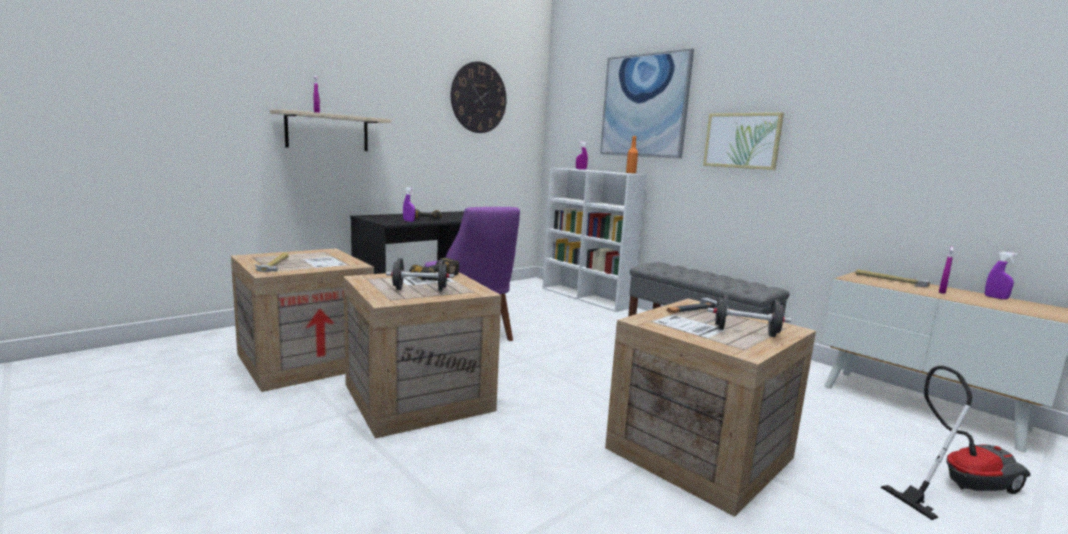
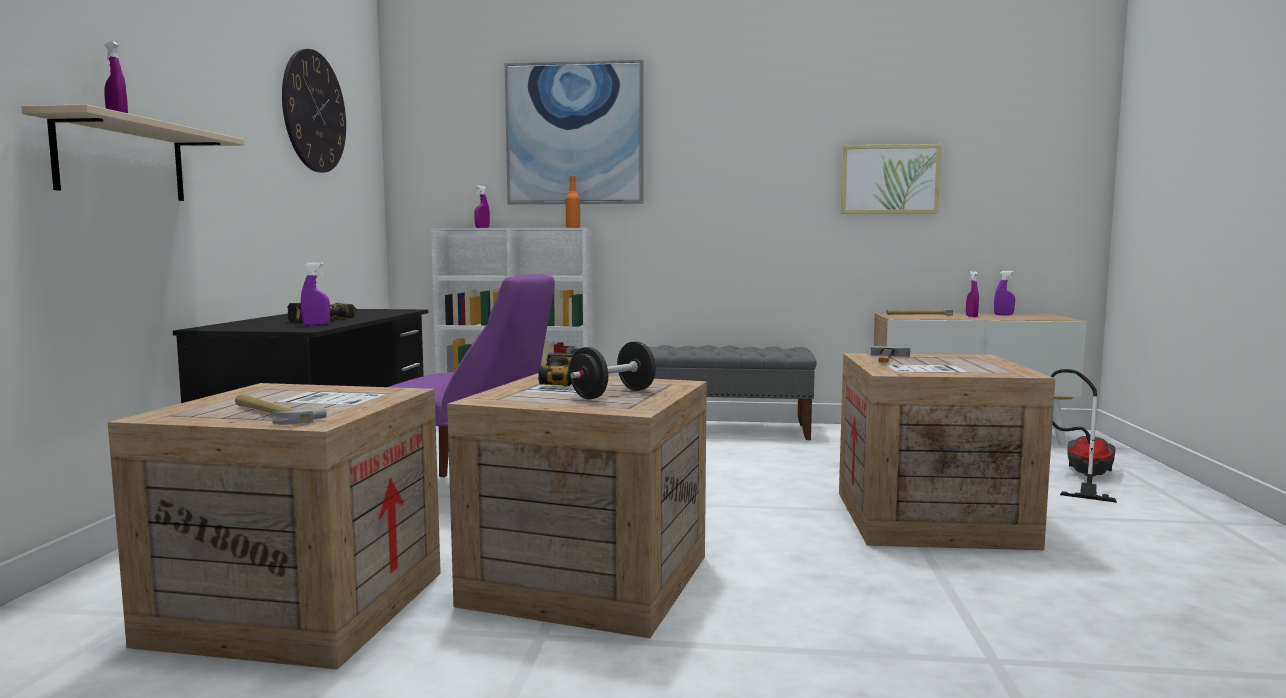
camera: 40 degrees left, 5 degrees down
picture [703,112,784,170] -> picture moved to [841,144,941,214]
black dumbbell [707,293,791,337] -> none

